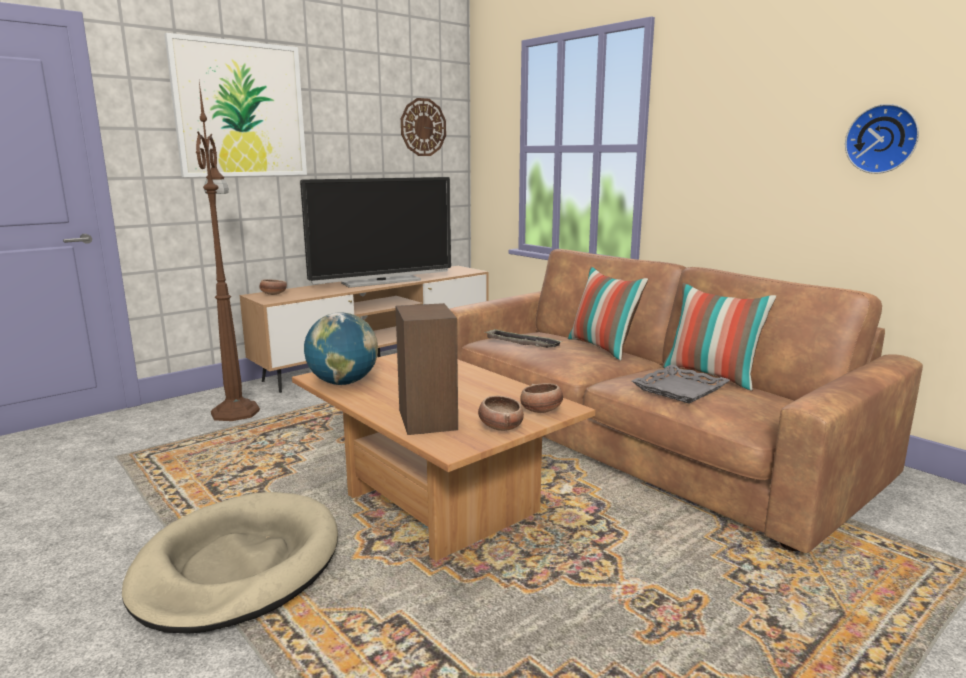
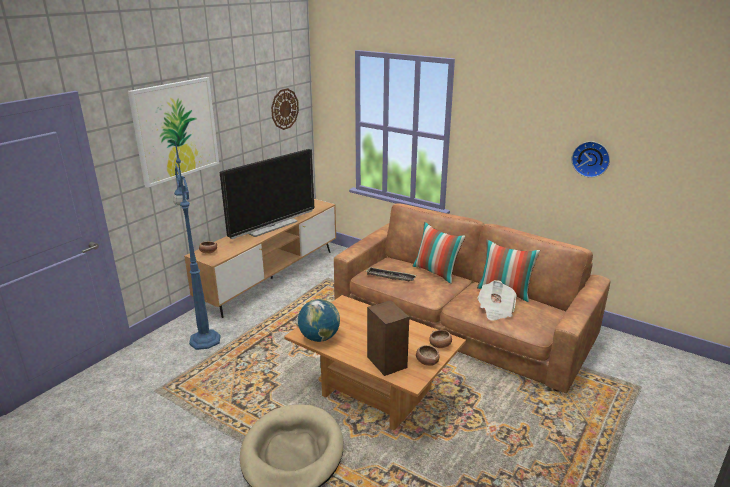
camera: 15 degrees left, 10 degrees up
brown floor lamp [196,82,260,421] -> blue floor lamp [173,140,221,350]
grey tray [632,365,730,404] -> newspaper [477,280,517,320]

